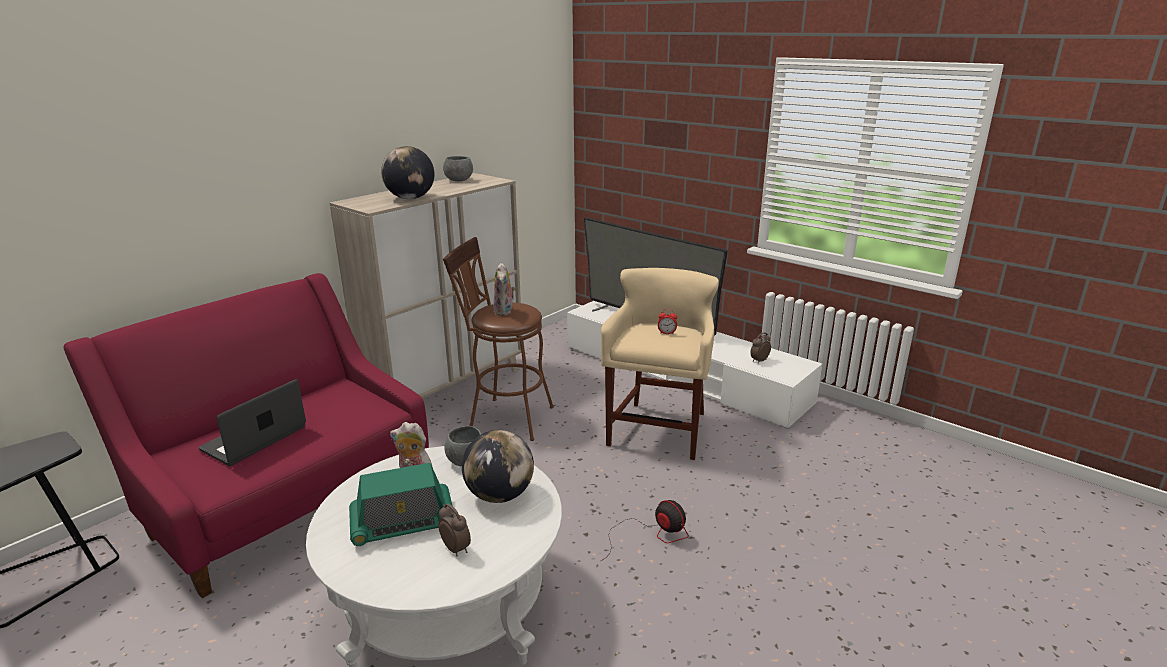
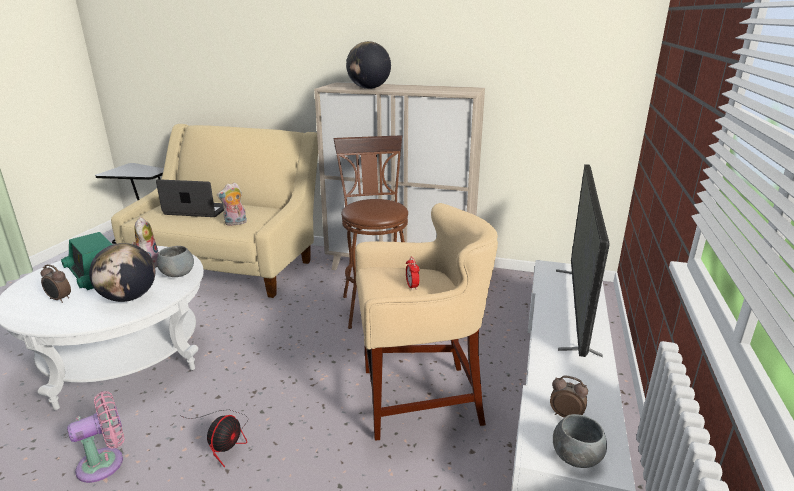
camera: 65 degrees right, 0 degrees up
red sofa [63,273,429,598] -> beige sofa [111,124,318,298]
alarm clock [438,504,471,556] -> alarm clock turned 90 degrees clockwise [40,264,71,303]
grey bowl [443,156,473,181] -> grey bowl moved to [553,414,607,468]
plush toy [493,262,515,316] -> plush toy moved to [217,182,247,226]
none -> pink fan [67,391,124,483]

